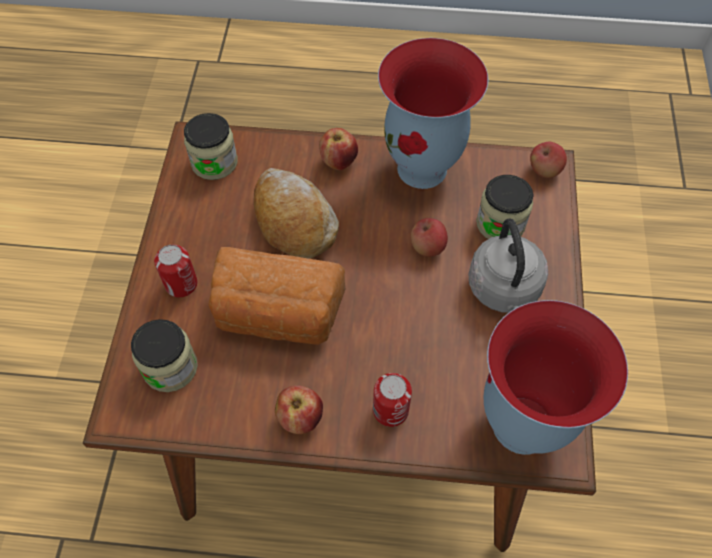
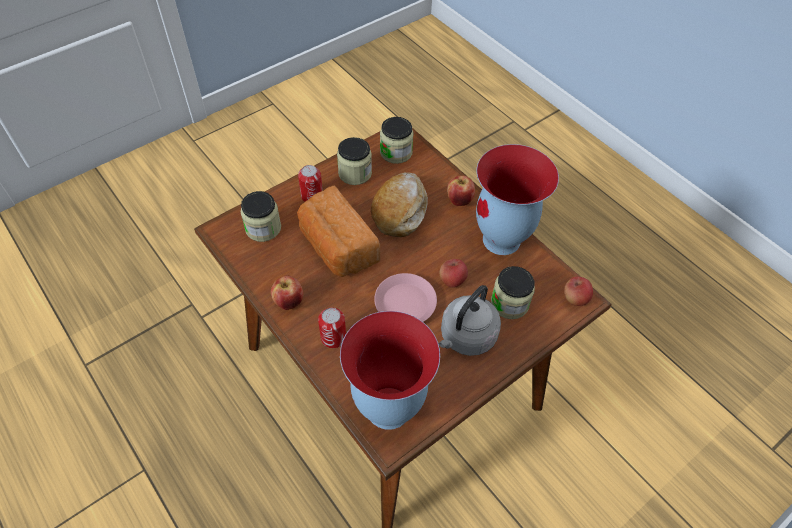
camera: 45 degrees right, 5 degrees down
none -> jar [337,137,372,185]
none -> pink plate [374,273,437,322]

